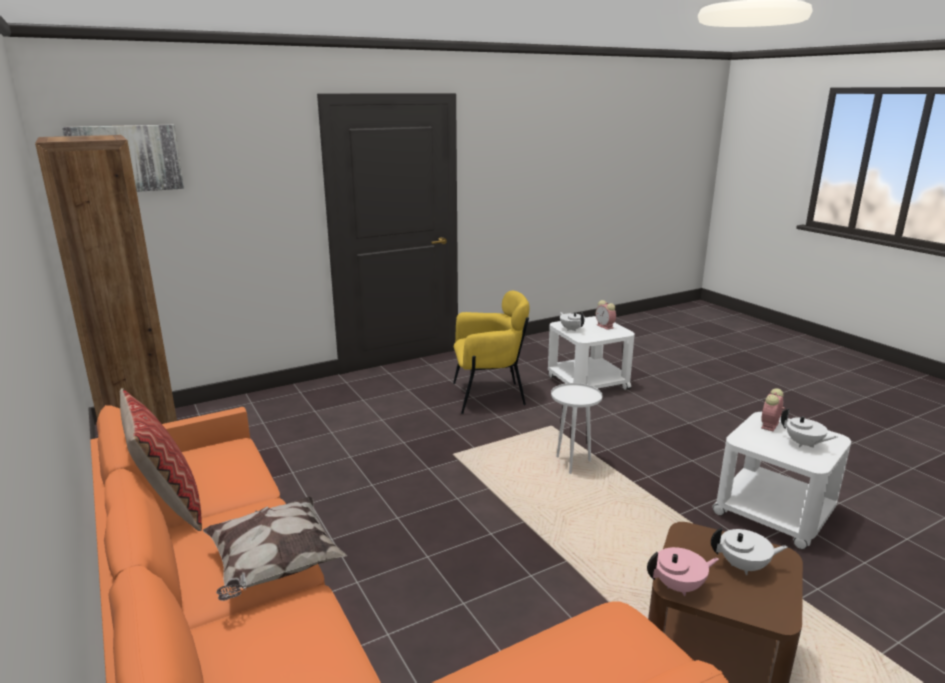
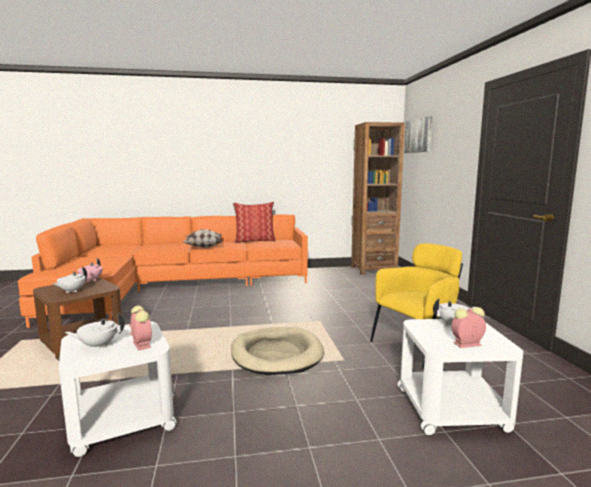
camera: 110 degrees right, 10 degrees down
yellow armchair [453,291,530,414] -> yellow armchair turned 135 degrees counterclockwise [370,243,463,369]
white side table [551,383,603,474] -> beige dog bed [231,327,324,375]

